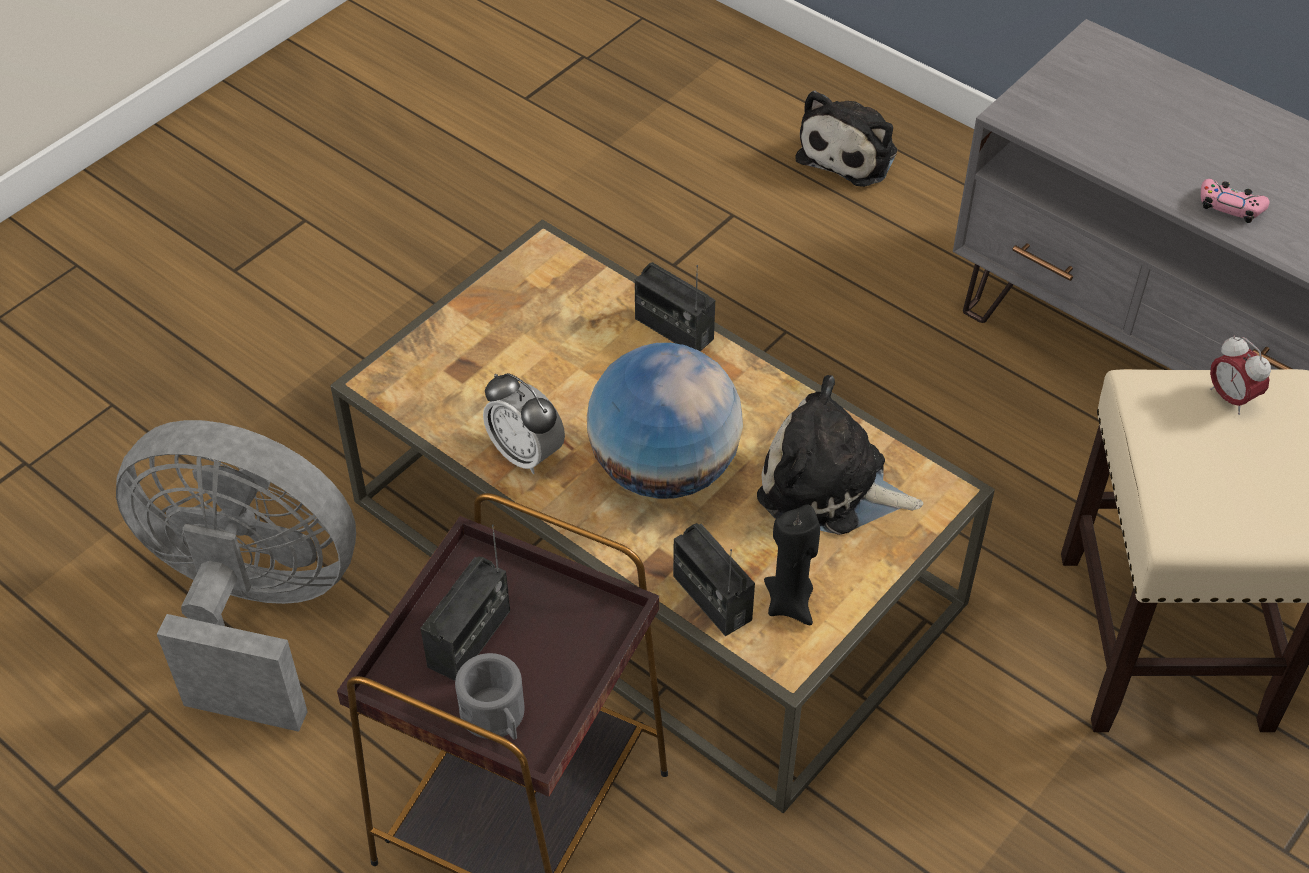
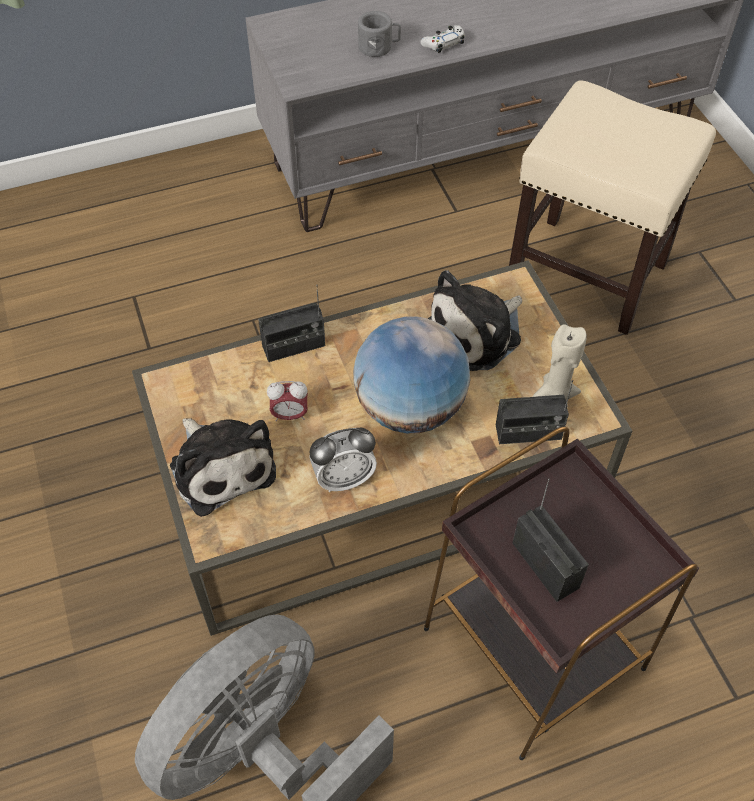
camera: 60 degrees left, 5 degrees up
grey mug [455,653,524,740] -> grey mug moved to [358,11,401,57]
black candle [764,504,820,625] -> beige candle [533,324,587,401]
plush toy [795,90,897,187] -> plush toy moved to [170,418,276,517]
pink game controller [1201,179,1269,223] -> white game controller [420,25,465,53]
alarm clock [1210,336,1271,415] -> alarm clock moved to [267,381,308,421]

